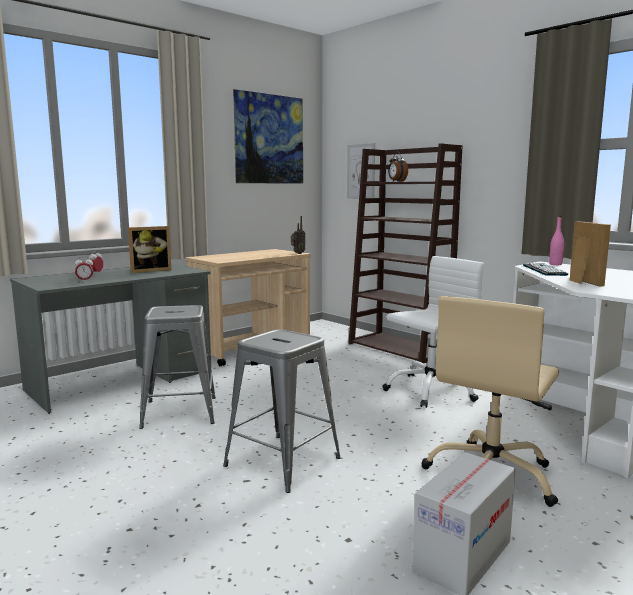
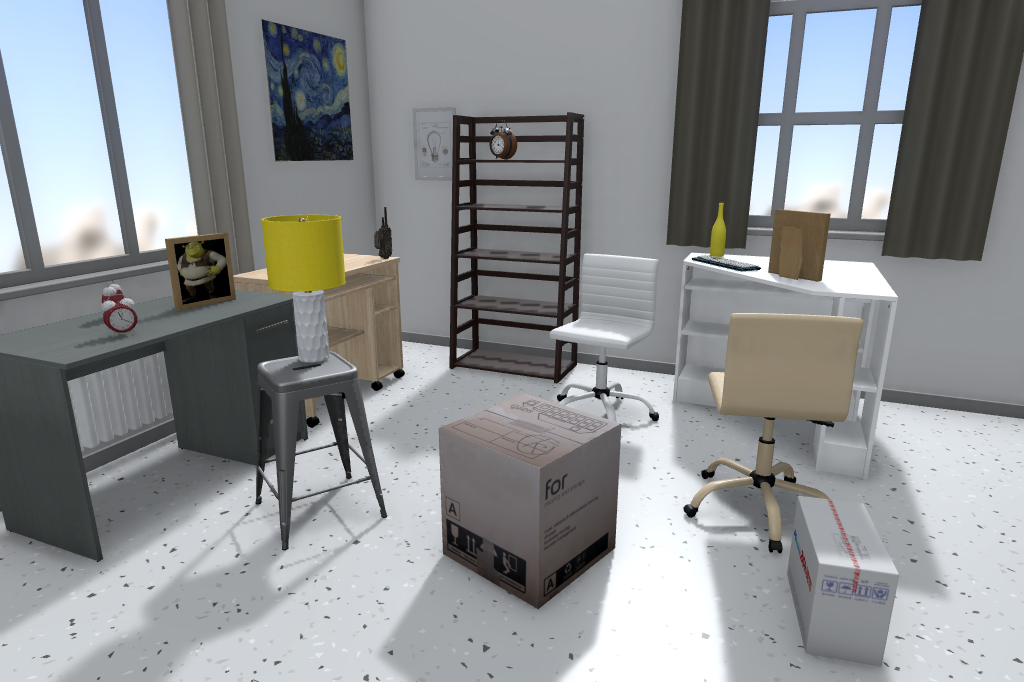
camera: 25 degrees left, 5 degrees up
grey stool [223,329,341,493] -> cardboard box [439,393,622,609]
pink bottle [549,216,564,265] -> yellow bottle [710,201,726,257]
none -> yellow table lamp [261,215,346,363]

